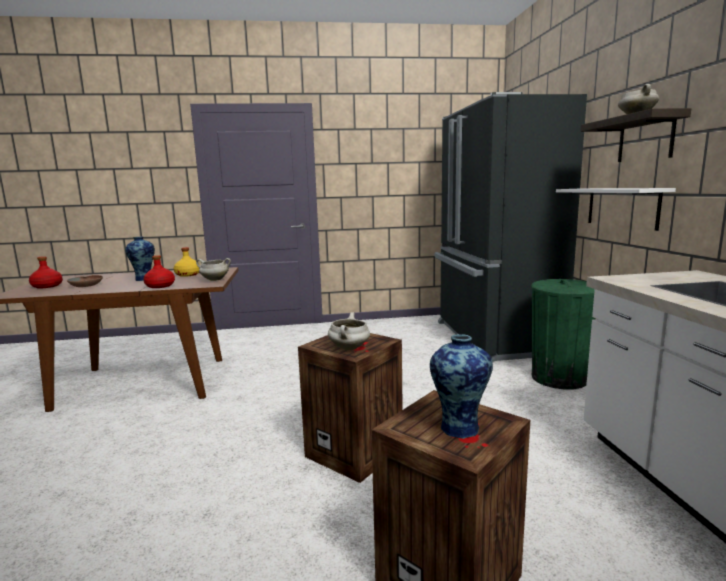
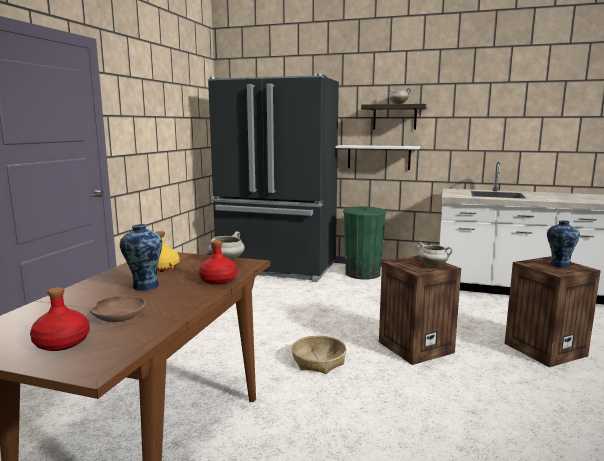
camera: 65 degrees left, 0 degrees up
none -> basket [291,336,346,374]

